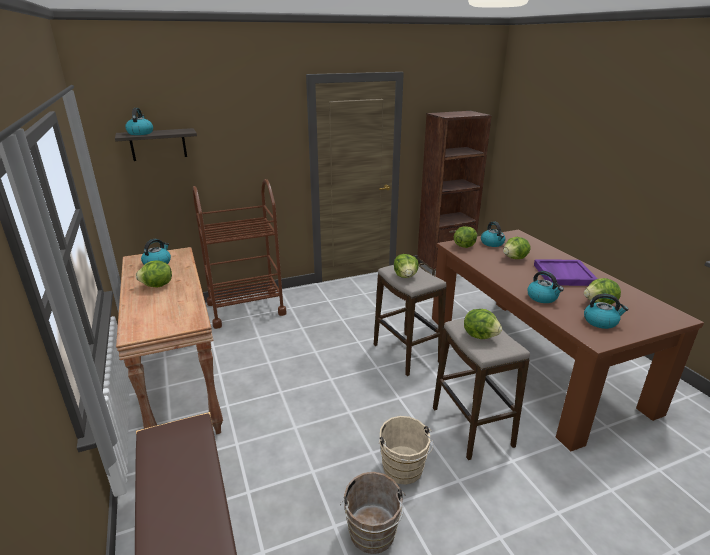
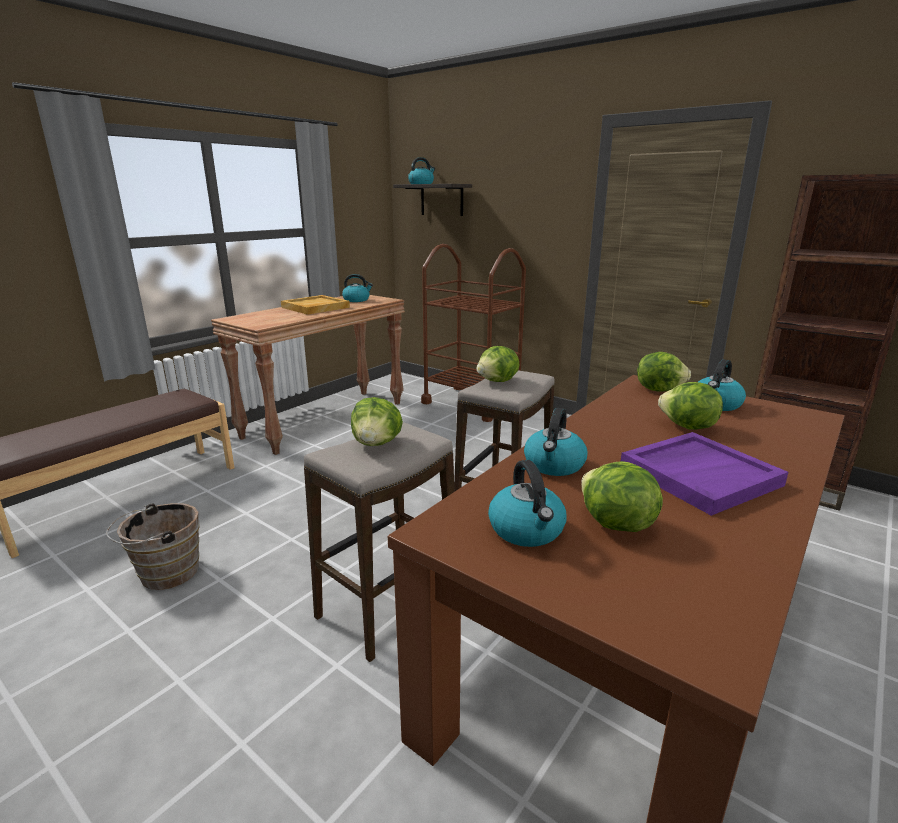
camera: 60 degrees right, 5 degrees down
lettuce [136,260,172,288] -> beige tray [281,295,350,315]
beige bucket [378,416,433,485] -> none

